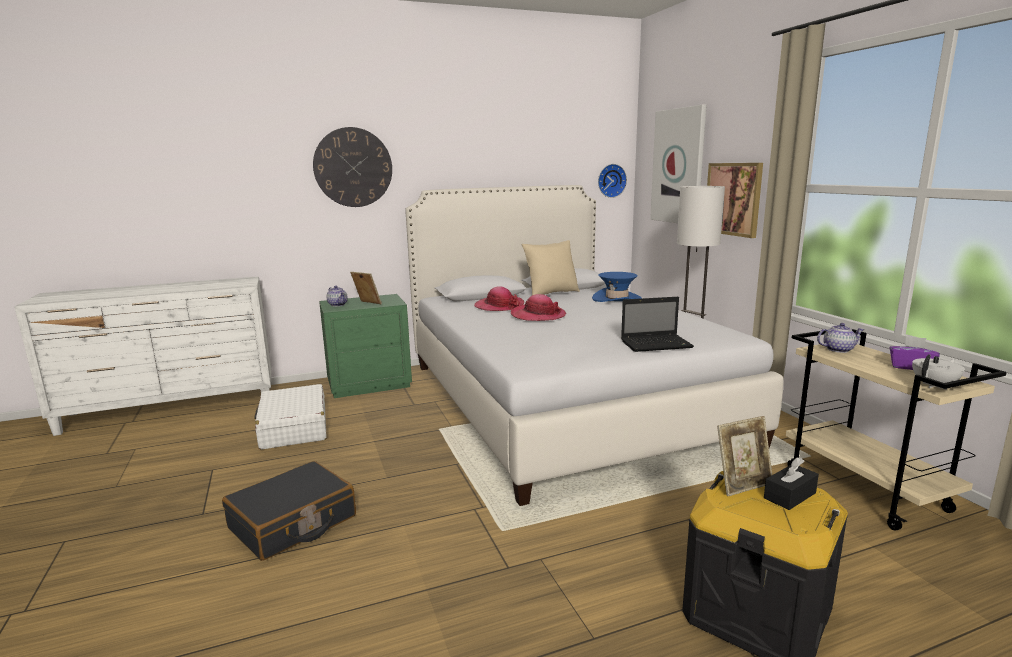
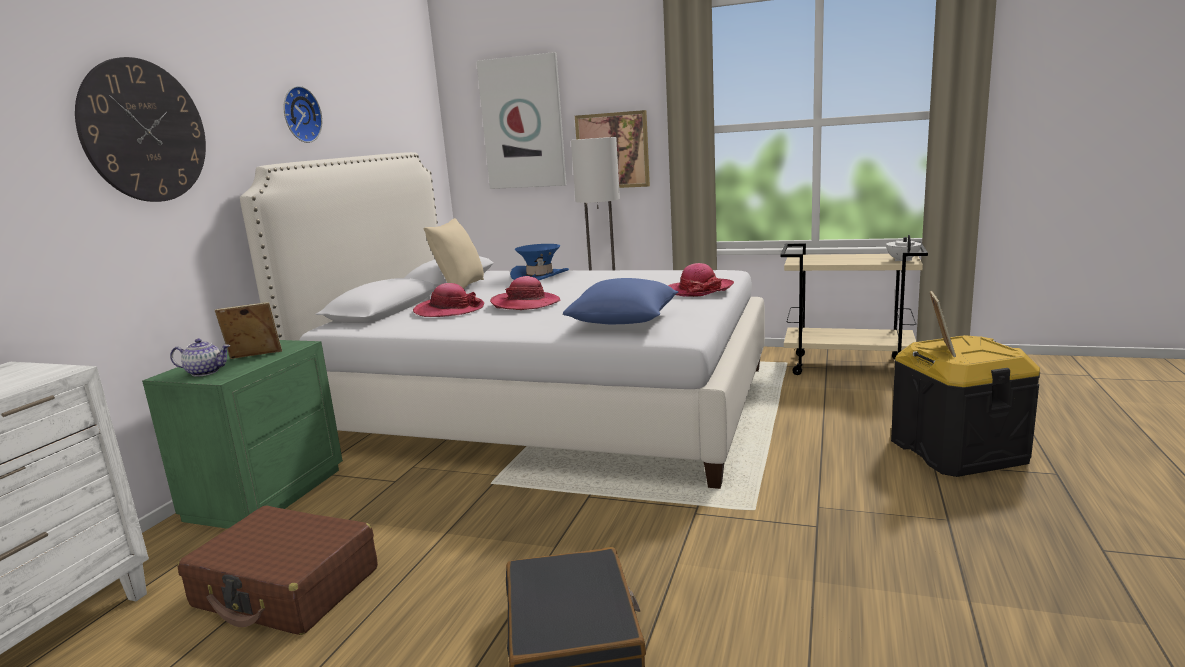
camera: 50 degrees left, 0 degrees up
white suitcase [254,384,327,450] -> brown suitcase [177,506,378,635]
wall clock [598,164,627,198] -> wall clock moved to [284,86,322,143]
laptop [621,297,694,352] -> hat [668,263,734,297]
black tissue box [764,457,819,510] -> none
teapot [817,323,864,353] -> none
purple tissue box [890,336,940,370] -> none
none -> blue pillow [563,278,679,324]

